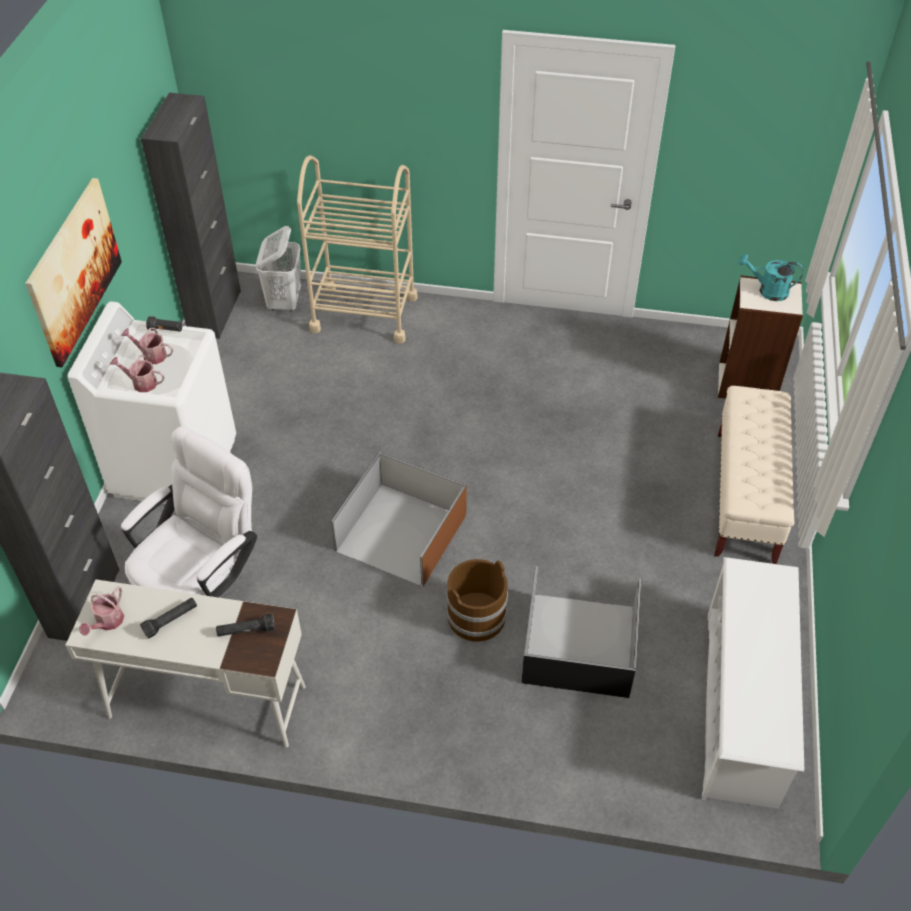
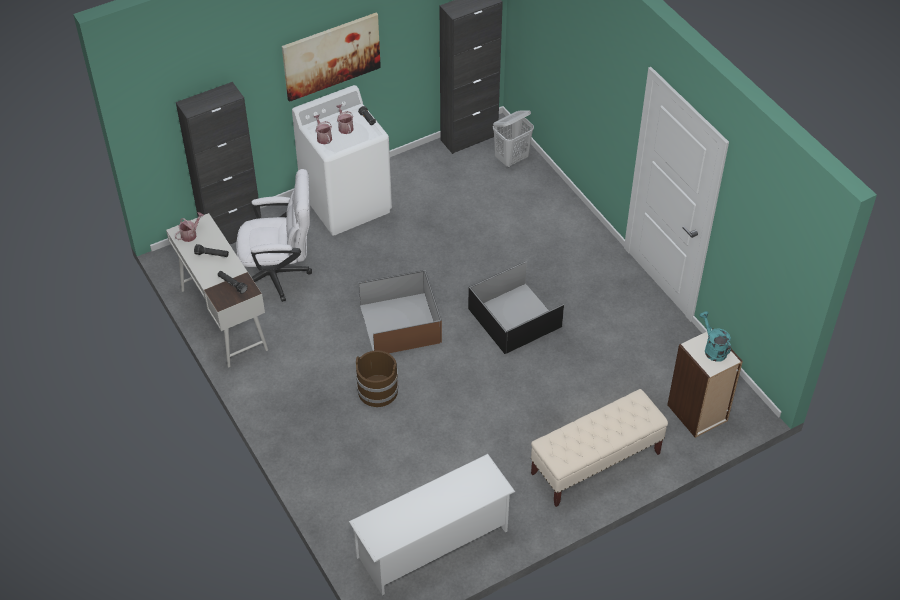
camera: 50 degrees right, 0 degrees up
watering can [79,587,124,636] -> watering can turned 150 degrees clockwise [175,212,204,242]
beige cart [297,155,418,343] -> none
black storage box [521,566,641,698] -> black storage box moved to [468,261,564,354]

